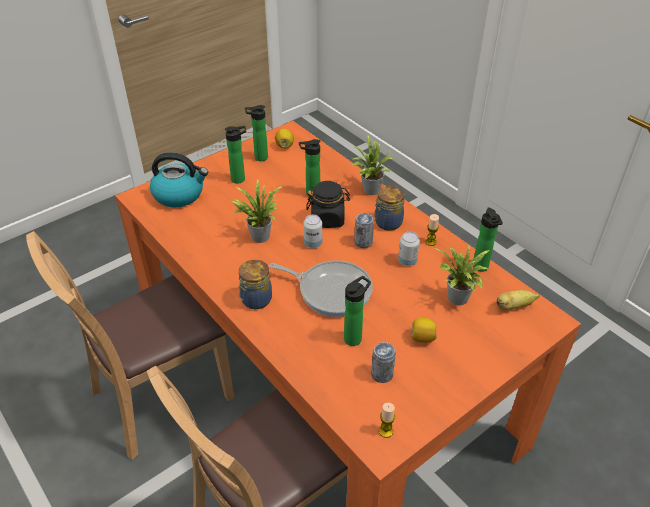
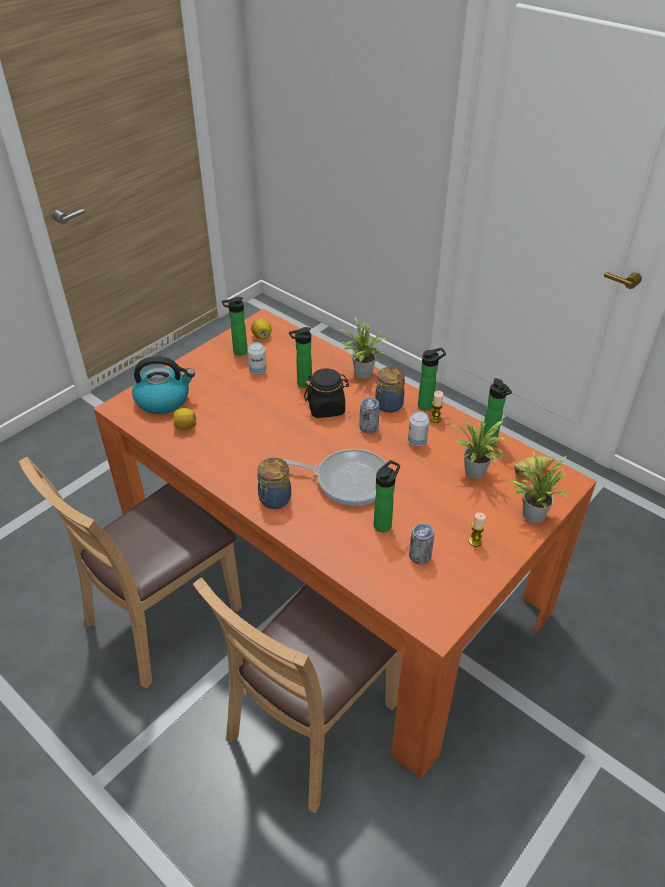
camera: 10 degrees left, 0 degrees up
bottle [225,126,246,184] -> bottle moved to [418,348,446,411]
potted plant [230,179,283,243] -> potted plant moved to [509,450,568,523]
can [303,215,322,248] -> can moved to [247,342,267,375]
candle [379,403,395,438] -> candle moved to [469,513,486,547]
lemon [411,318,437,343] -> lemon moved to [173,408,197,430]

